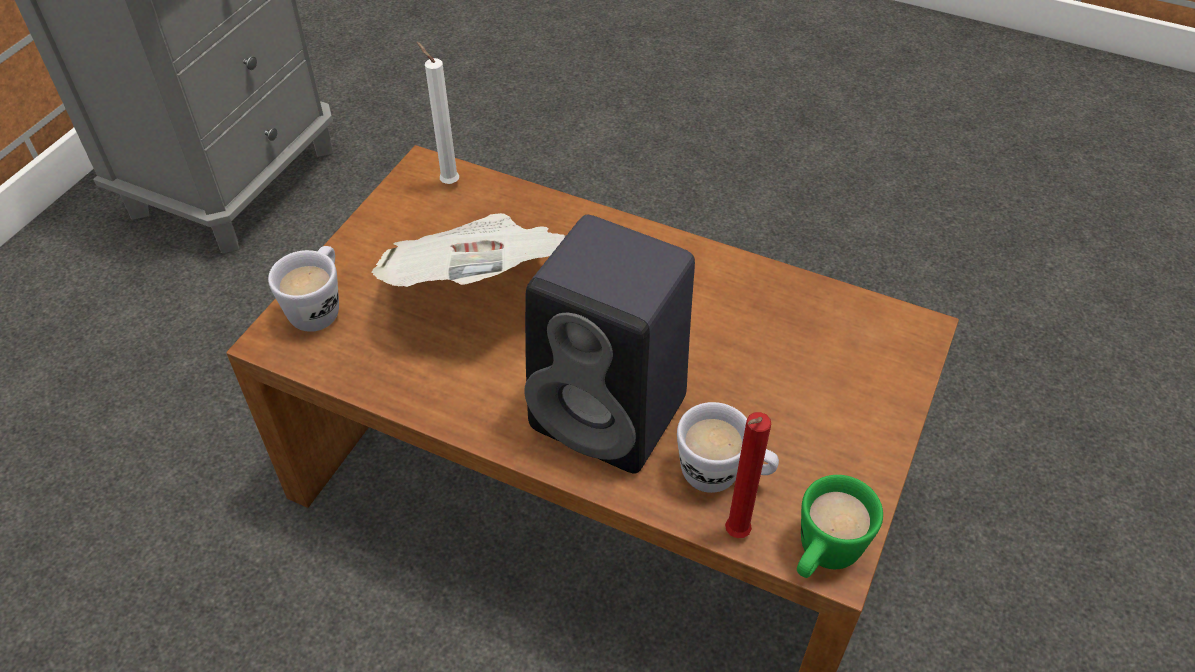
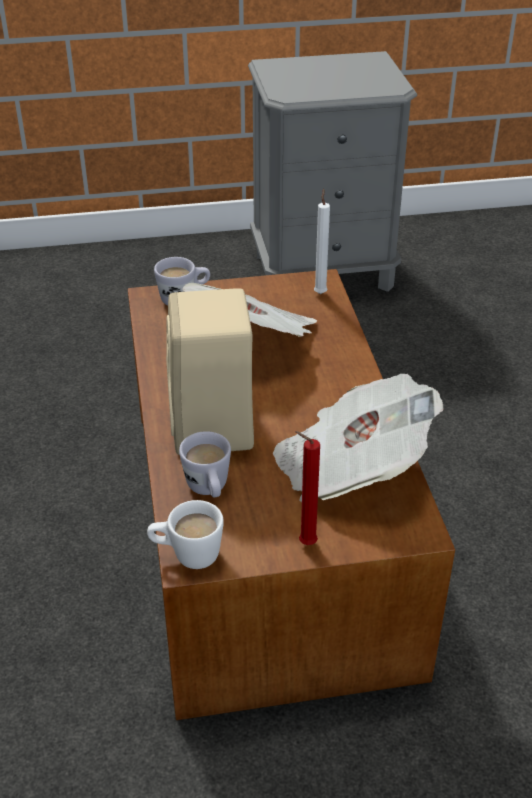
camera: 55 degrees right, 10 degrees down
black speaker [524,215,695,473] -> beige speaker [166,288,254,455]
red candle [725,412,771,538] -> red candle moved to [295,431,320,545]
green mug [797,475,883,578] -> white mug [147,500,224,569]
none -> newspaper [273,374,443,502]

